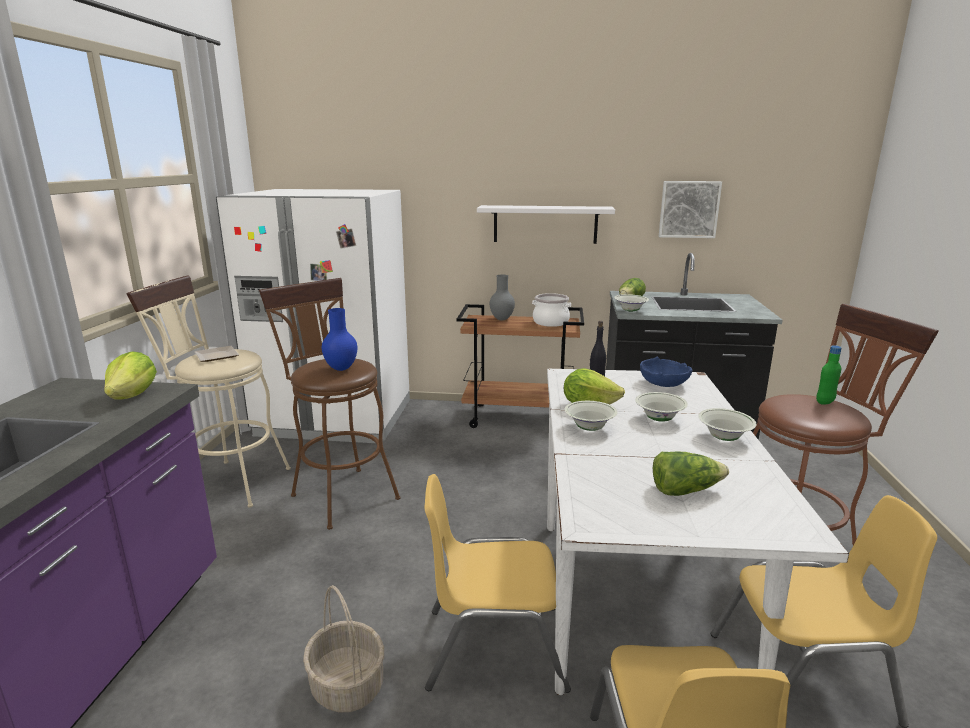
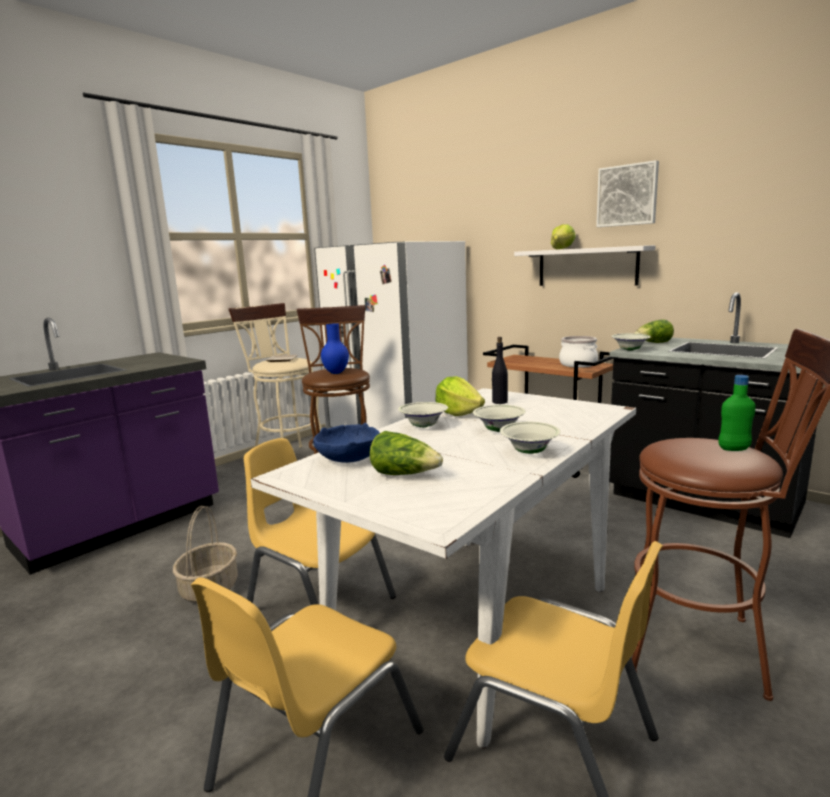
camera: 35 degrees right, 5 degrees down
lettuce [104,351,157,400] -> lettuce moved to [551,224,576,249]
grey vase [490,275,515,320] -> none
blue bowl [640,357,692,387] -> blue bowl moved to [313,423,380,463]
picture [659,181,722,238] -> picture moved to [596,160,659,227]

